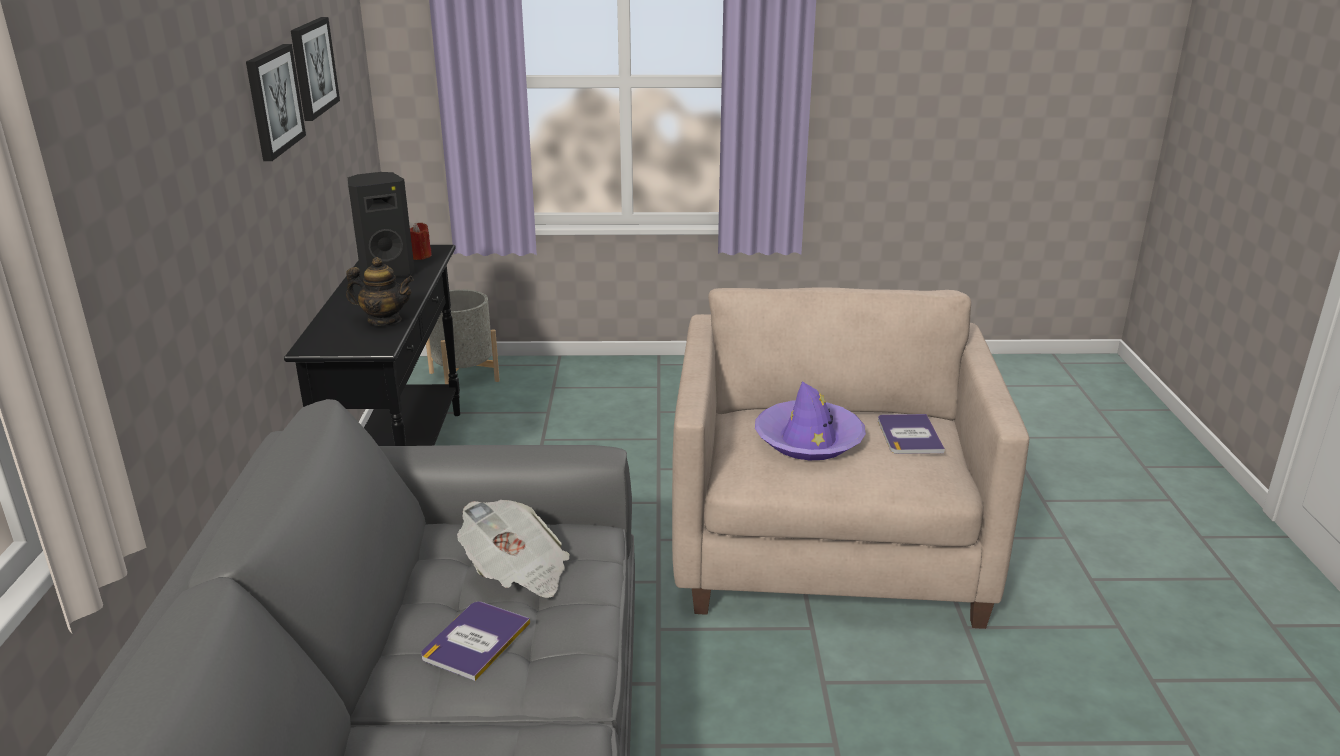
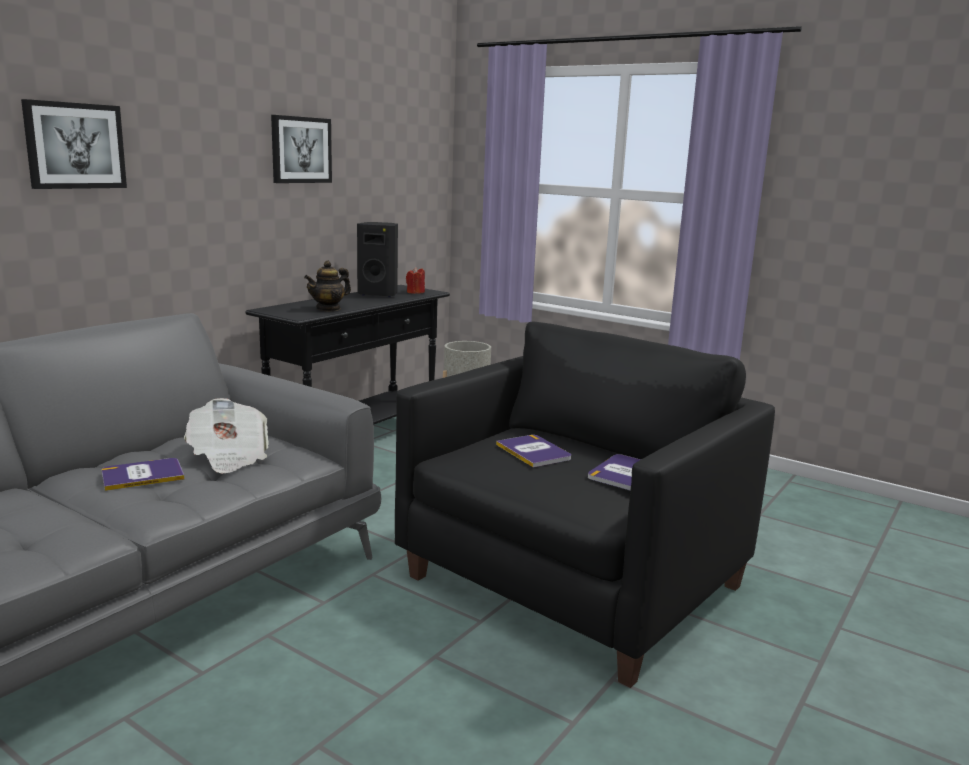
camera: 35 degrees right, 10 degrees down
picture [291,17,340,121] -> picture moved to [21,99,127,189]
teapot [346,257,414,326] -> teapot turned 90 degrees clockwise [304,261,351,312]
beige armchair [672,287,1029,629] -> black armchair [395,321,775,688]
purple hat [755,381,866,460] -> book [496,435,571,468]

